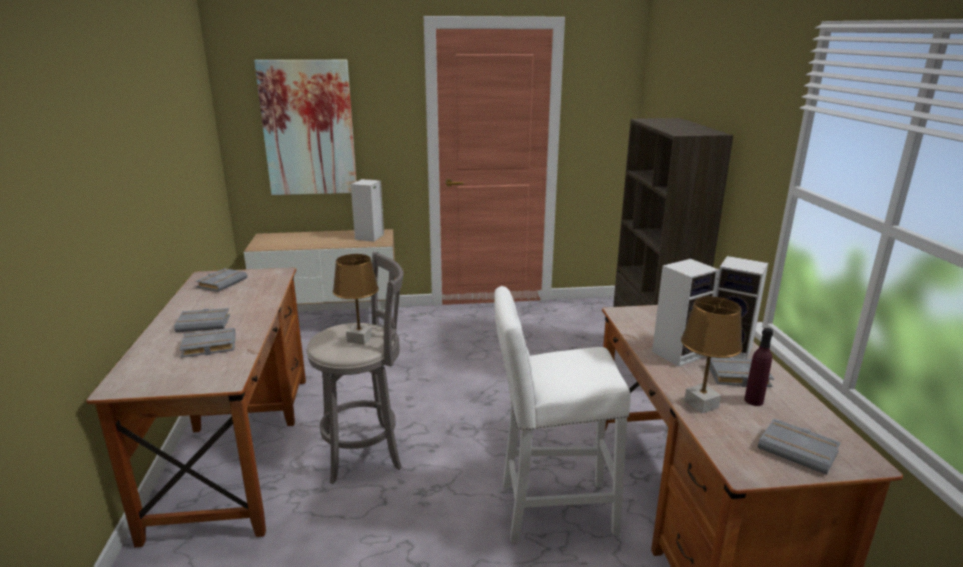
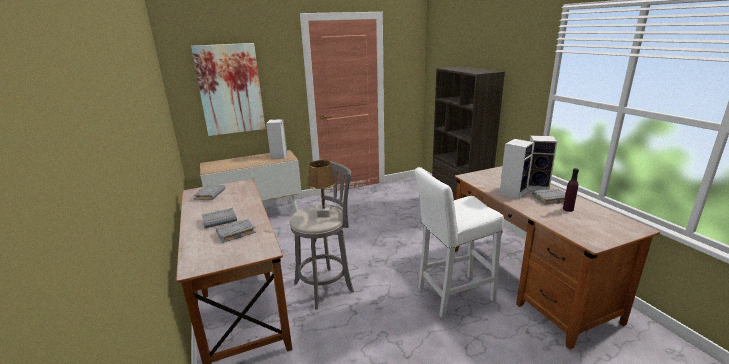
camera: 15 degrees left, 0 degrees up
brown table lamp [681,297,743,413] -> none
grey book [758,419,841,475] -> none

